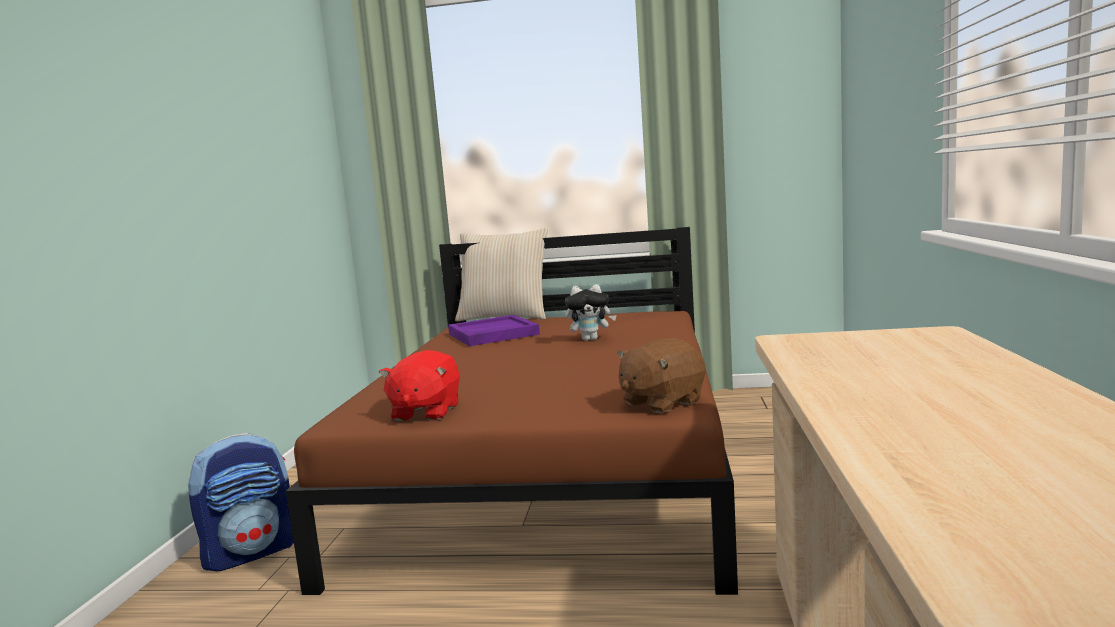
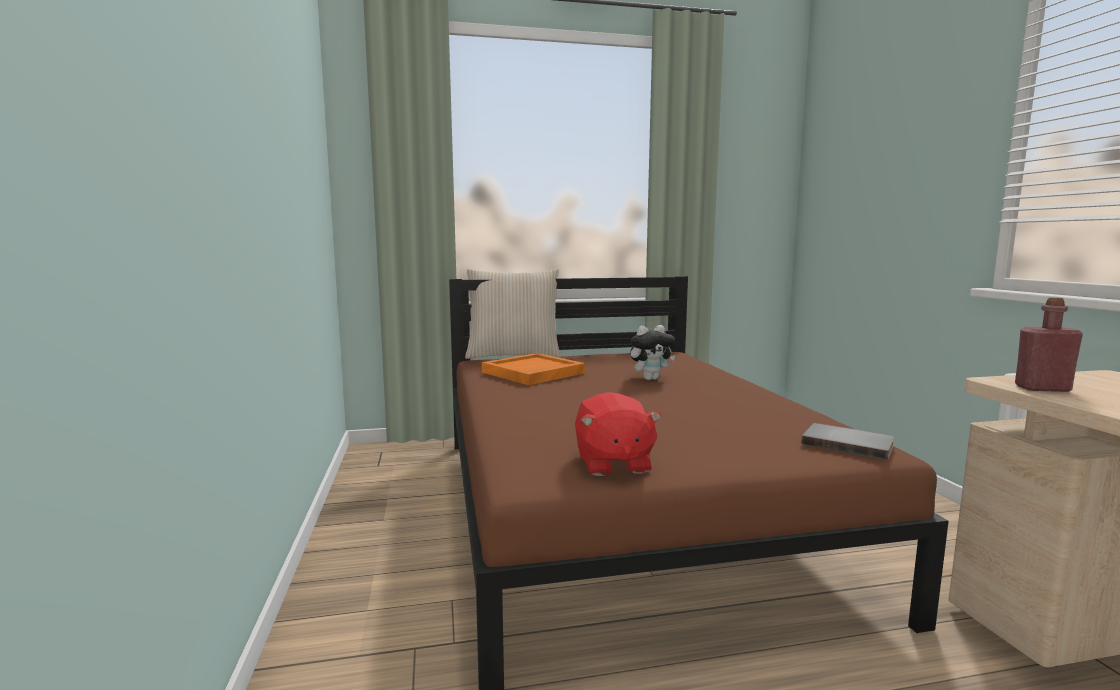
camera: 20 degrees left, 0 degrees up
backpack [187,433,294,571] -> none
purple tray [448,315,540,346] -> orange tray [482,353,585,385]
brown plush toy [617,338,705,413] -> grey book [801,423,895,460]
none -> red bottle [1015,297,1083,392]

